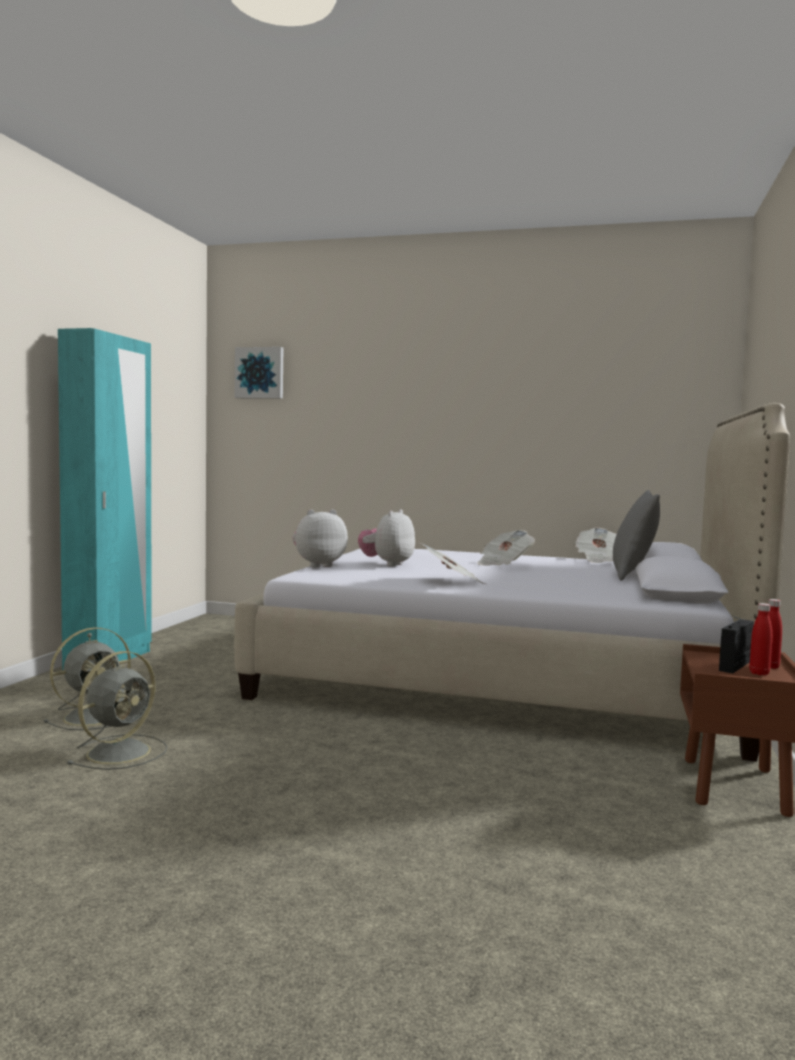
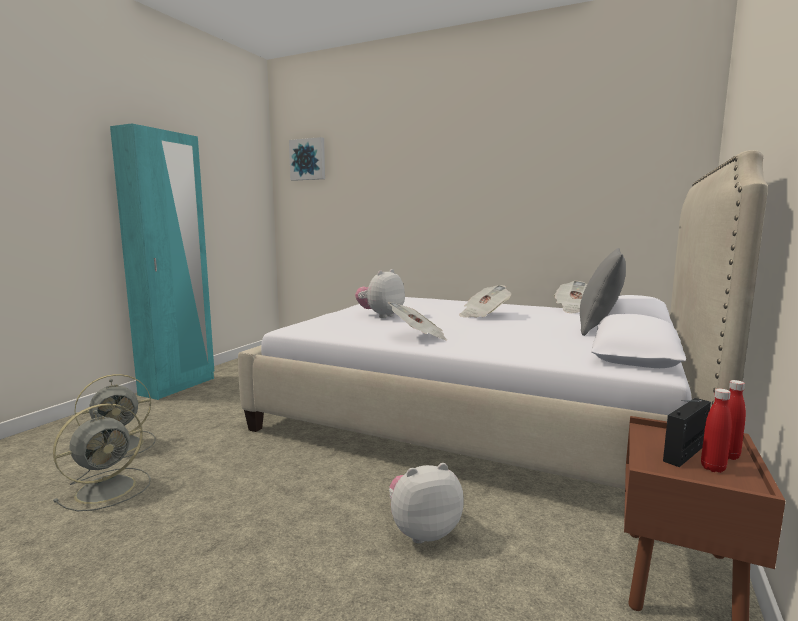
camera: 10 degrees right, 5 degrees up
plush toy [293,509,348,568] -> plush toy moved to [389,463,464,544]

